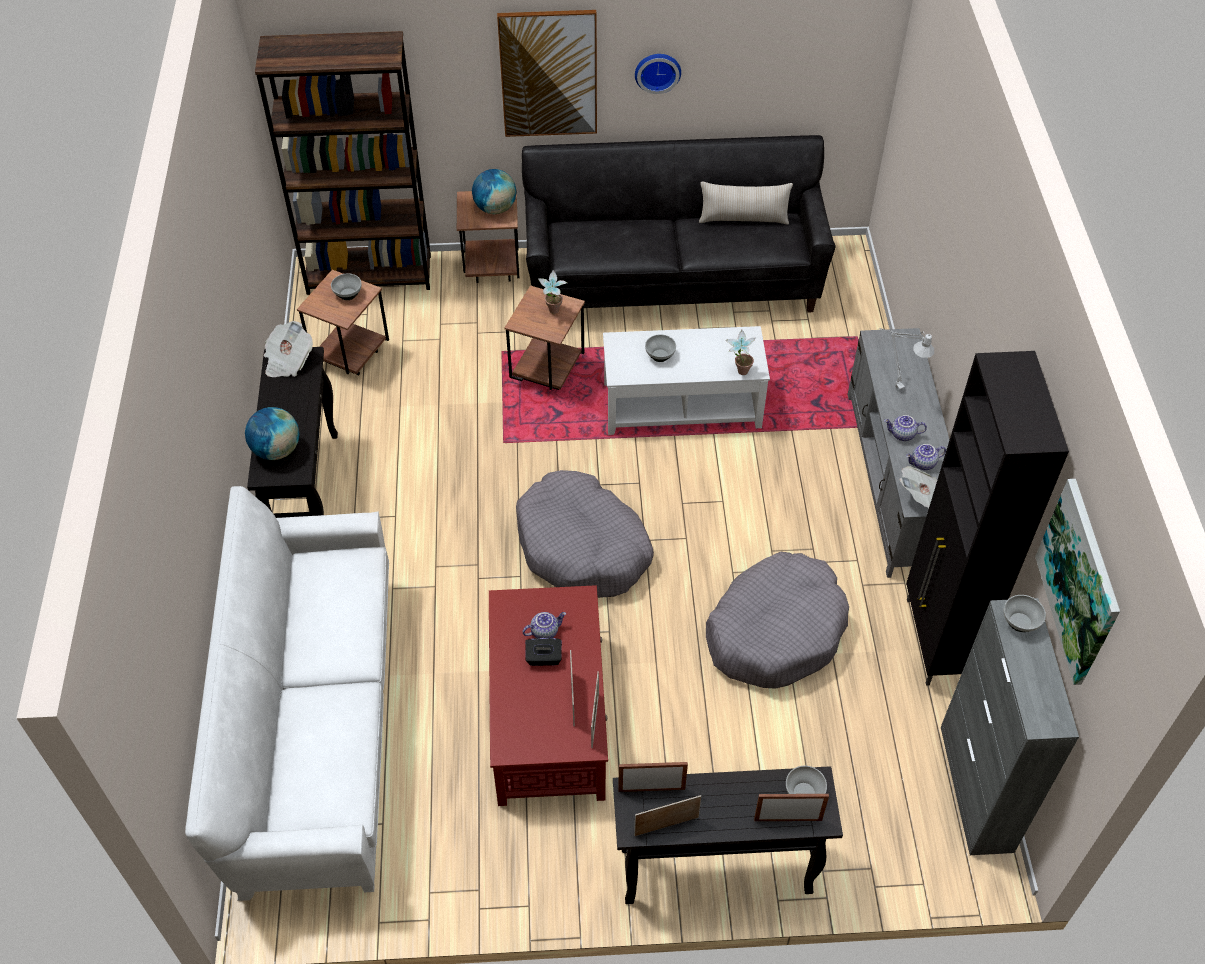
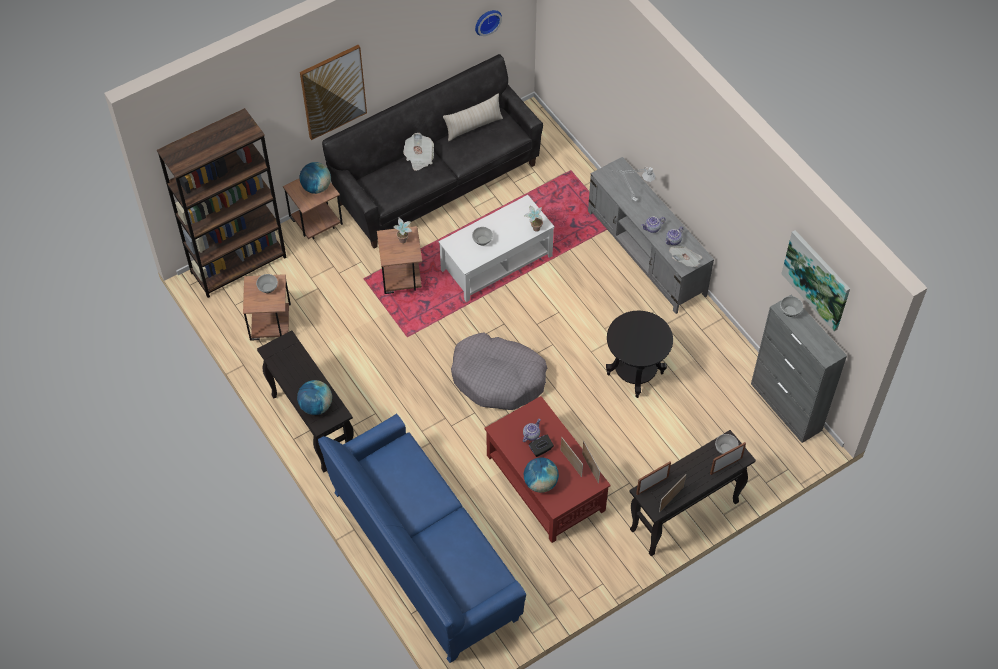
camera: 30 degrees left, 5 degrees up
white sofa [185,486,389,901] -> blue sofa [318,414,526,663]
newspaper [264,321,313,377] -> newspaper moved to [403,133,434,171]
wall clock [635,54,681,94] -> wall clock moved to [475,10,502,36]
grey dog bed [706,552,849,689] -> black side table [606,311,673,398]
black cabinet [906,351,1069,686] -> none
none -> globe [524,457,559,493]

